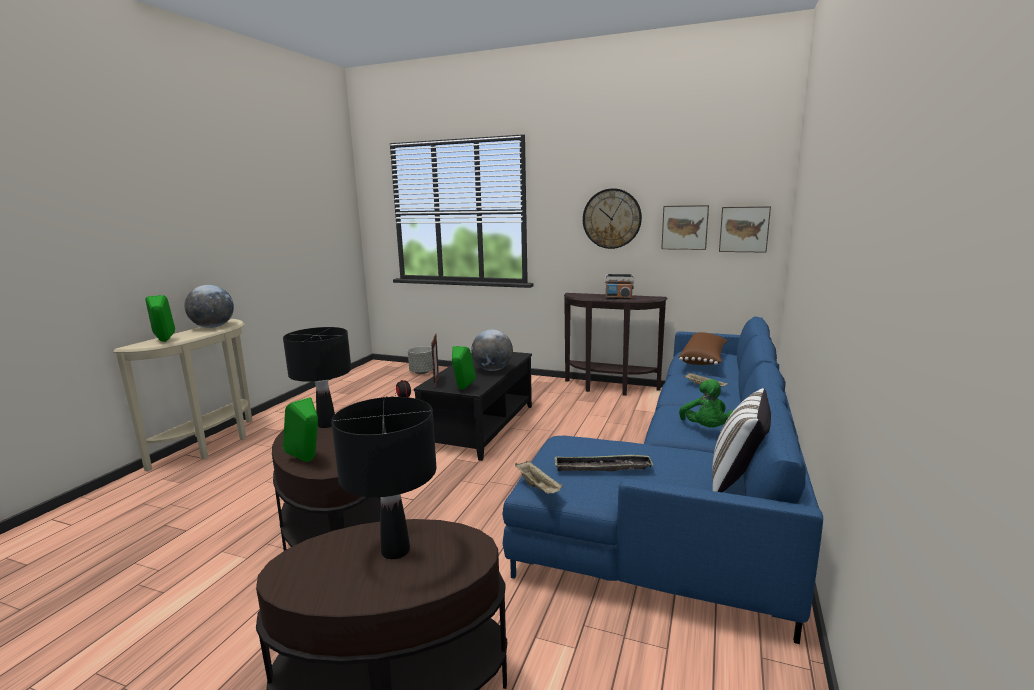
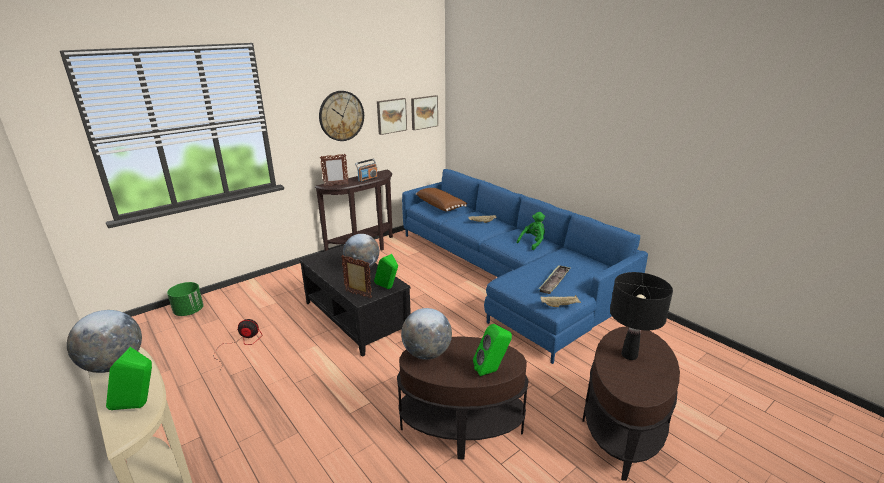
camera: 60 degrees left, 10 degrees up
black table lamp [283,327,351,428] -> globe [401,308,452,360]
grey planter [408,346,433,374] -> green planter [167,282,204,316]
green plush toy [679,379,734,427] -> green plush toy turned 75 degrees counterclockwise [517,212,545,250]
white pillow [712,388,771,493] -> none
none -> picture frame [320,154,349,186]

